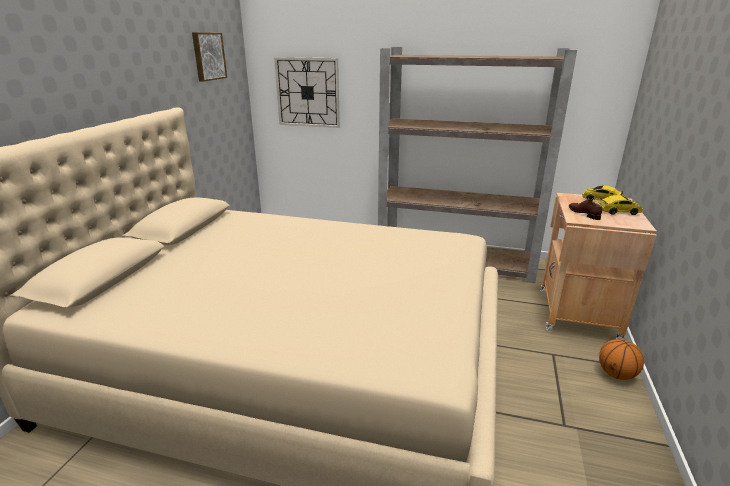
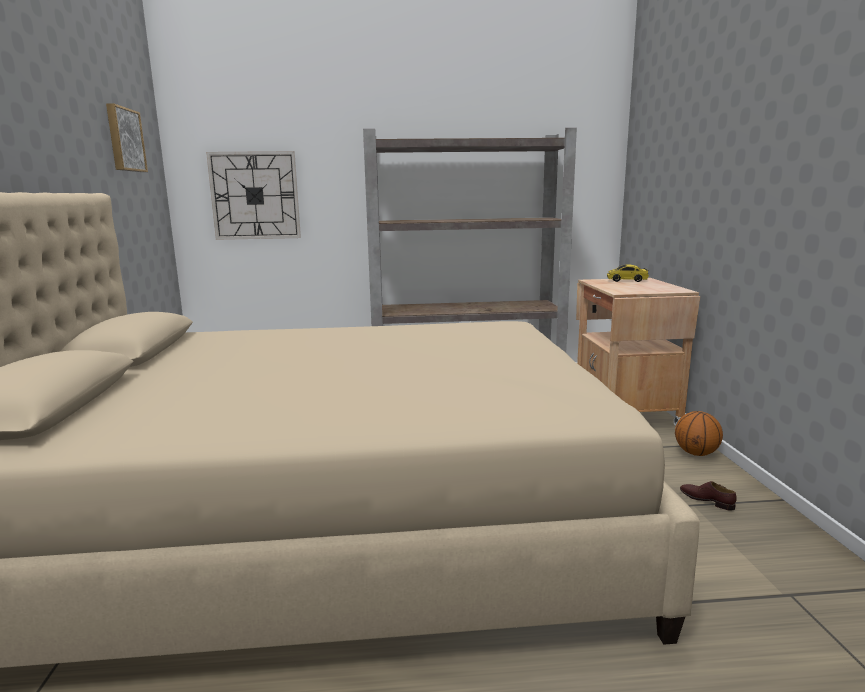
camera: 20 degrees left, 10 degrees down
brown shoe [569,199,602,220] -> brown shoe moved to [680,481,737,511]
toy car [597,195,643,215] -> none

